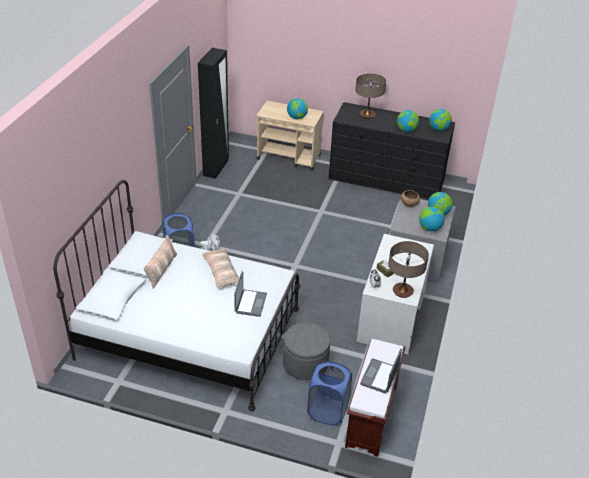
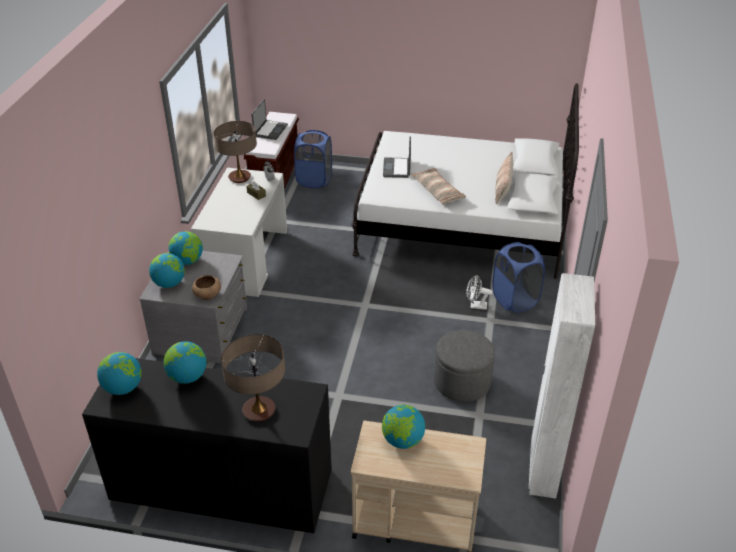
camera: 175 degrees right, 0 degrees up
black wardrobe [198,48,229,179] -> white wardrobe [529,273,595,498]
grey ottoman [283,322,330,380] -> grey ottoman moved to [434,330,495,402]

